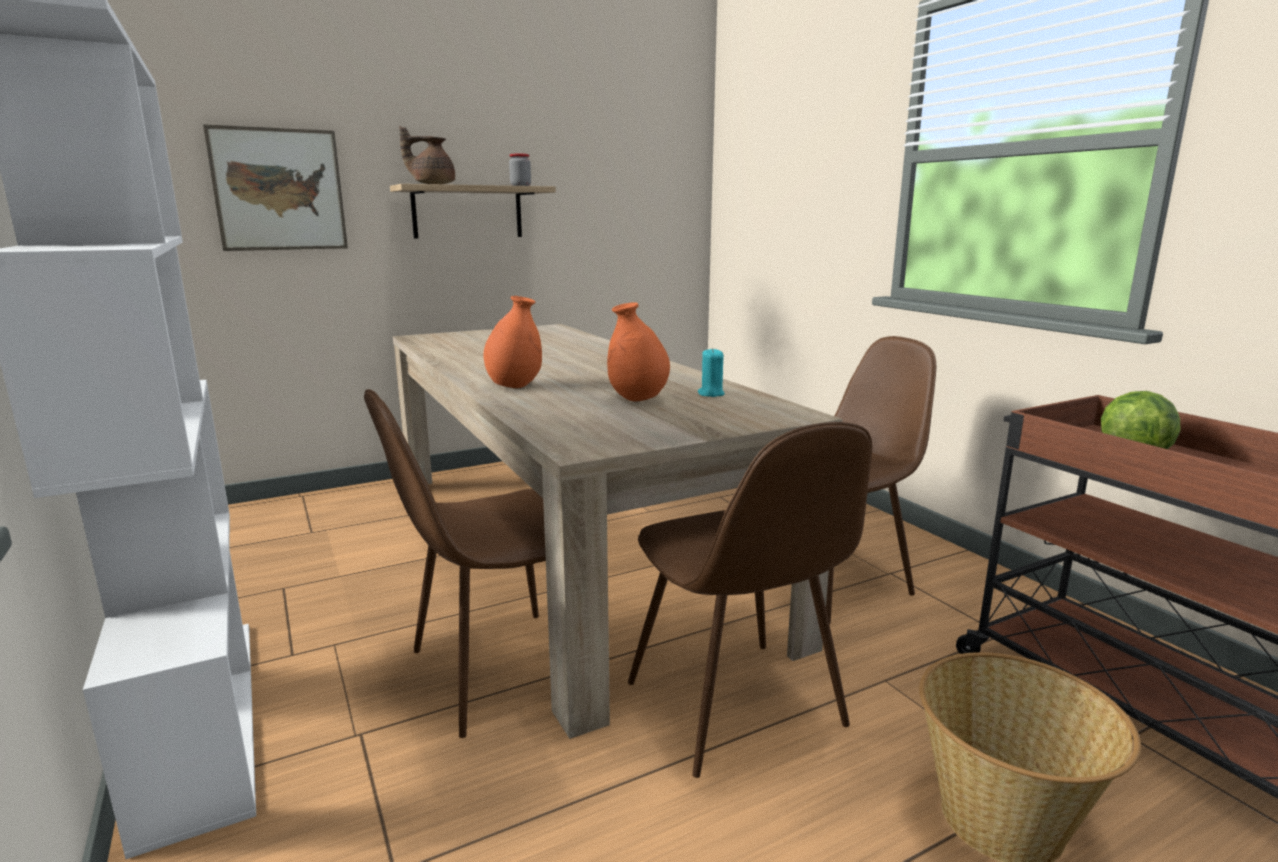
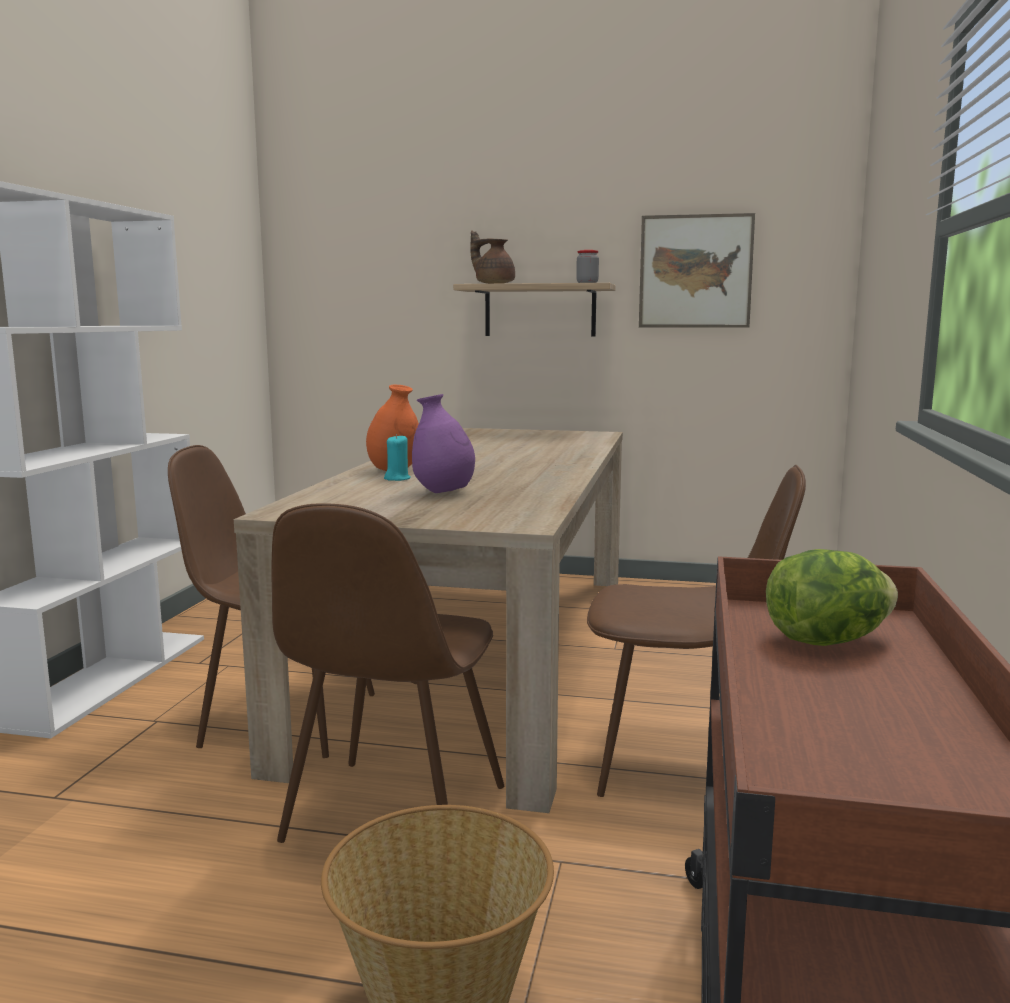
camera: 40 degrees right, 5 degrees down
picture [203,124,348,251] -> picture moved to [639,213,755,328]
orange vase [607,303,670,402] -> purple vase [412,394,475,493]
turquoise candle [698,348,725,397] -> turquoise candle moved to [384,434,411,481]

